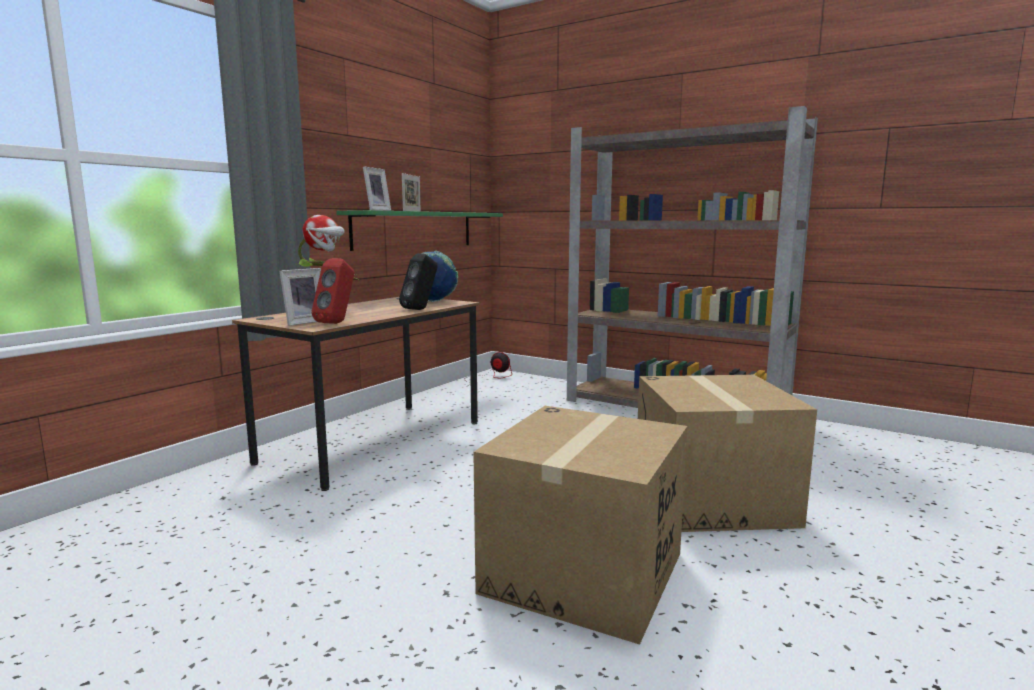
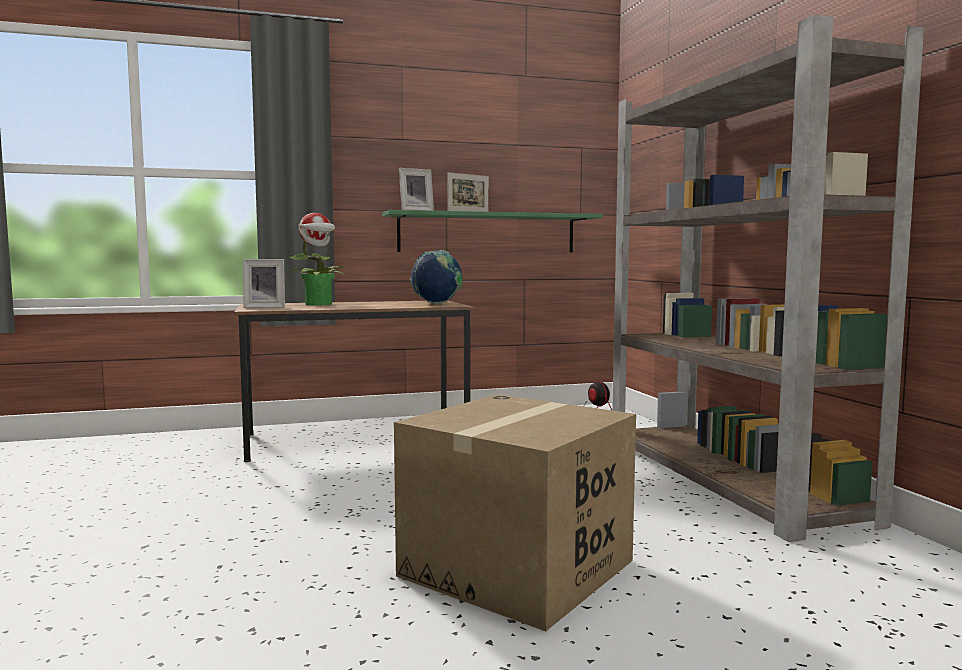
camera: 40 degrees right, 5 degrees down
red speaker [312,258,354,324] -> none
black speaker [399,253,438,310] -> none
cardboard box [473,406,687,645] -> none

